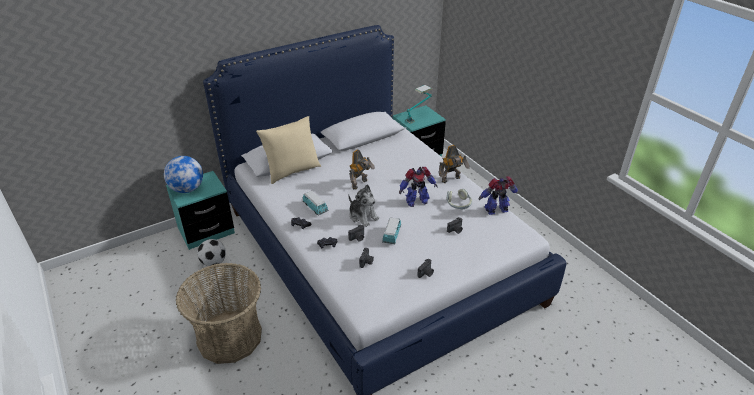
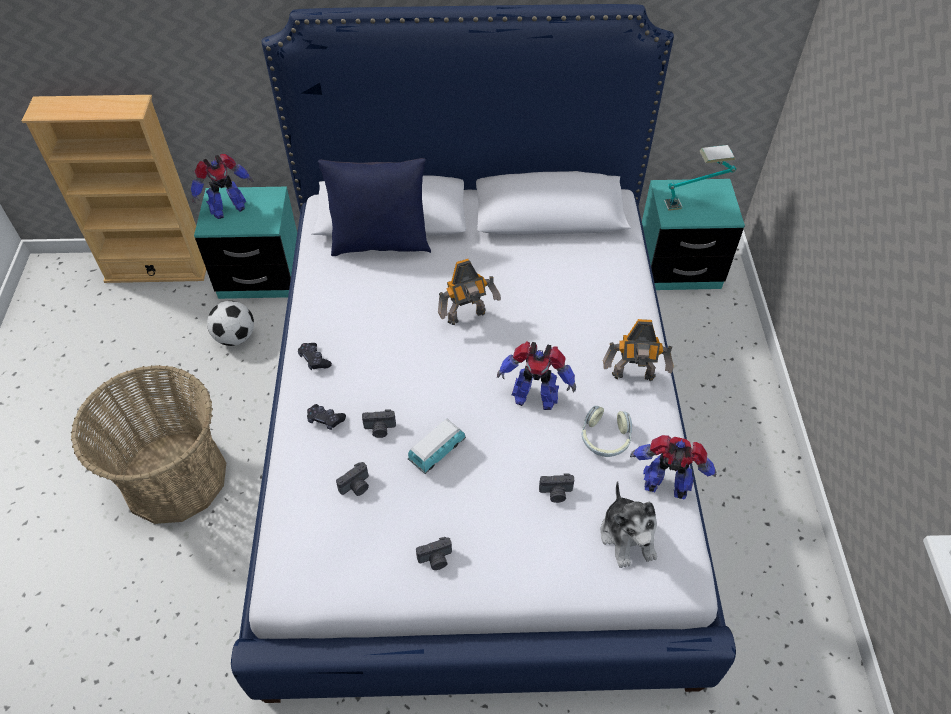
camera: 30 degrees right, 15 degrees up
globe [164,156,203,193] -> toy robot [191,153,254,219]
beige pillow [256,116,321,184] -> blue pillow [318,158,431,256]
toy car [303,191,329,216] -> none
plush toy [348,184,379,227] -> plush toy moved to [600,481,657,568]
none -> beige bookcase [22,95,206,283]

